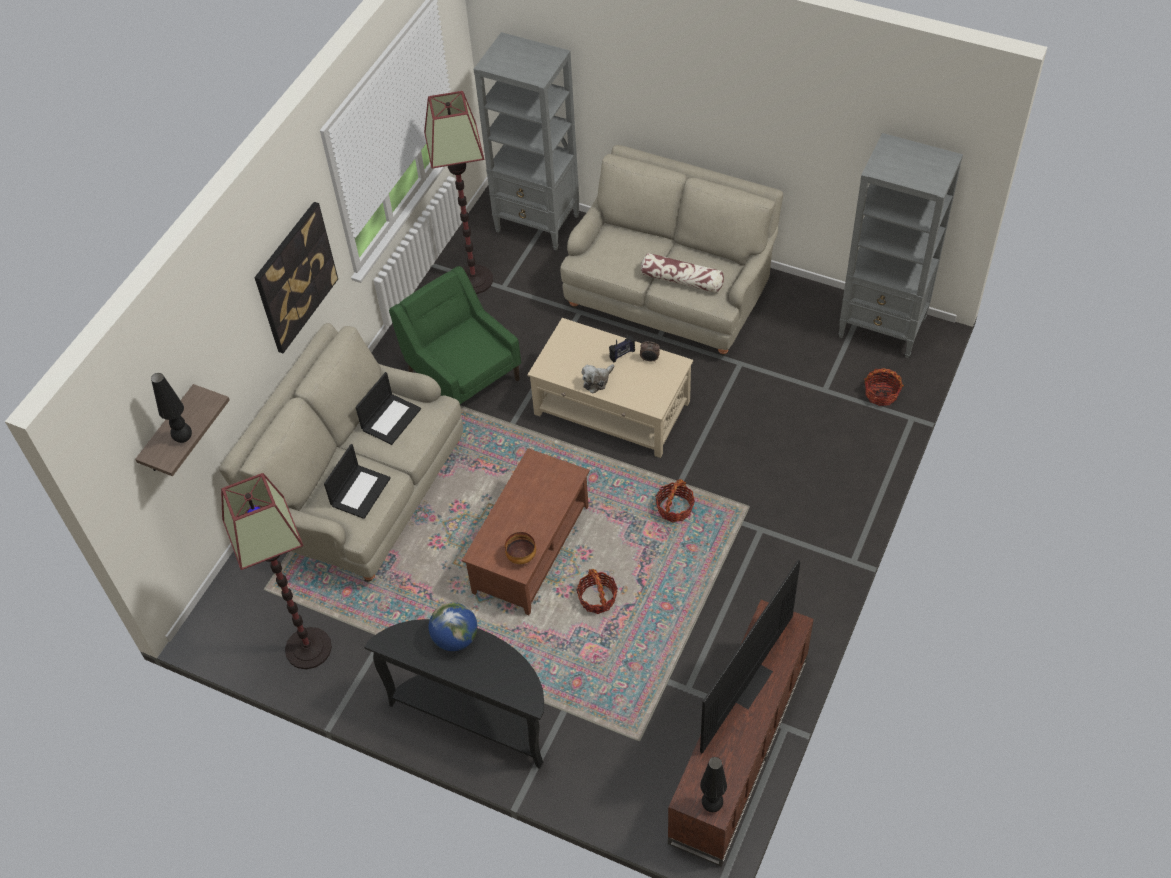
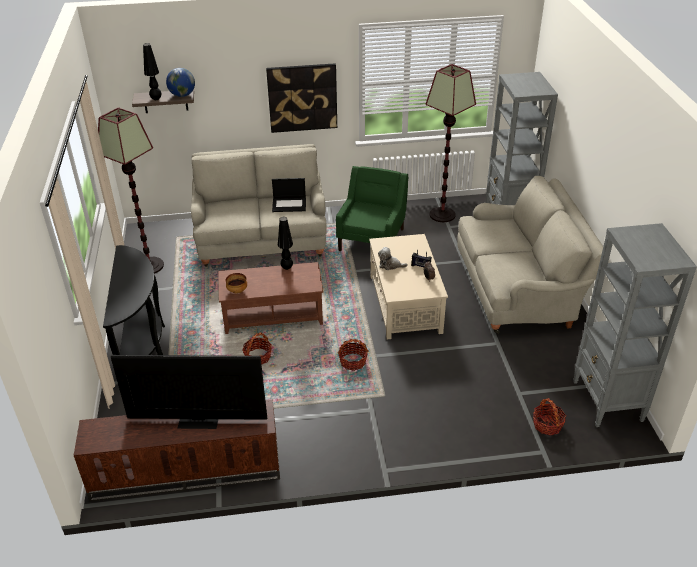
camera: 55 degrees right, 15 degrees down
laptop [324,444,391,519] -> none
globe [428,602,477,651] -> globe moved to [166,68,195,97]
pillow [641,253,724,293] -> none
black table lamp [700,757,727,812] -> black table lamp moved to [278,217,293,270]

